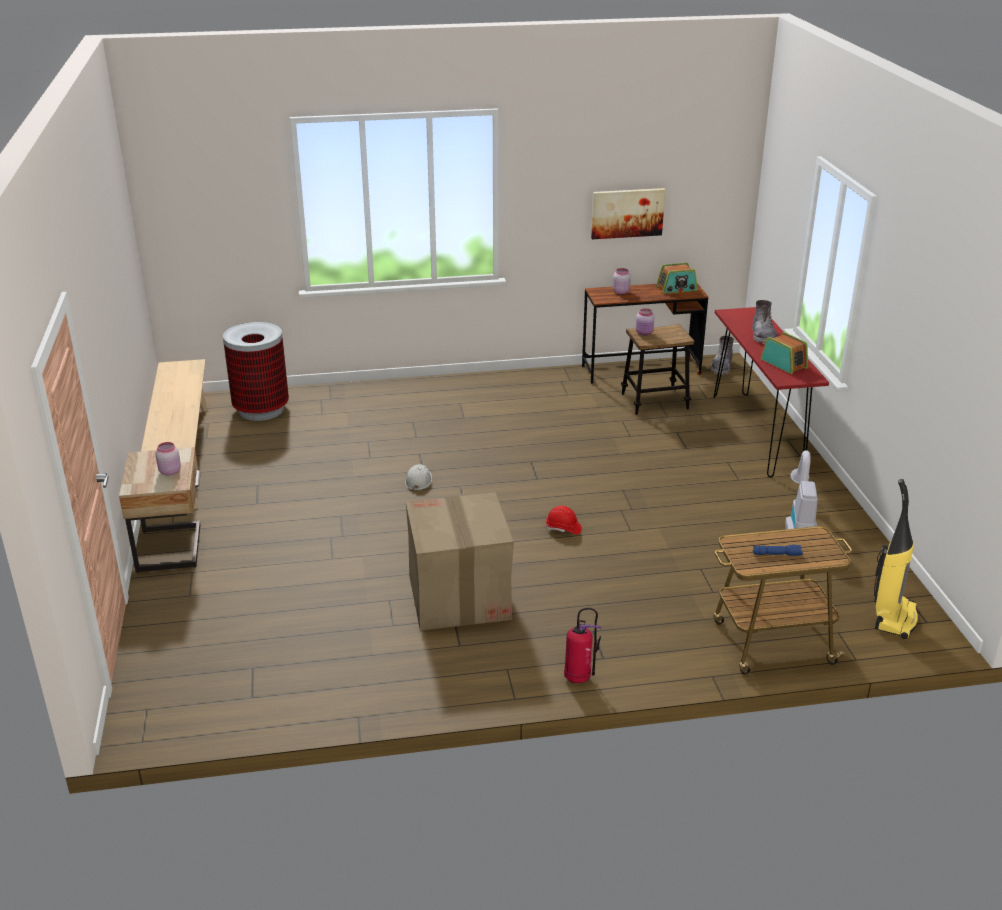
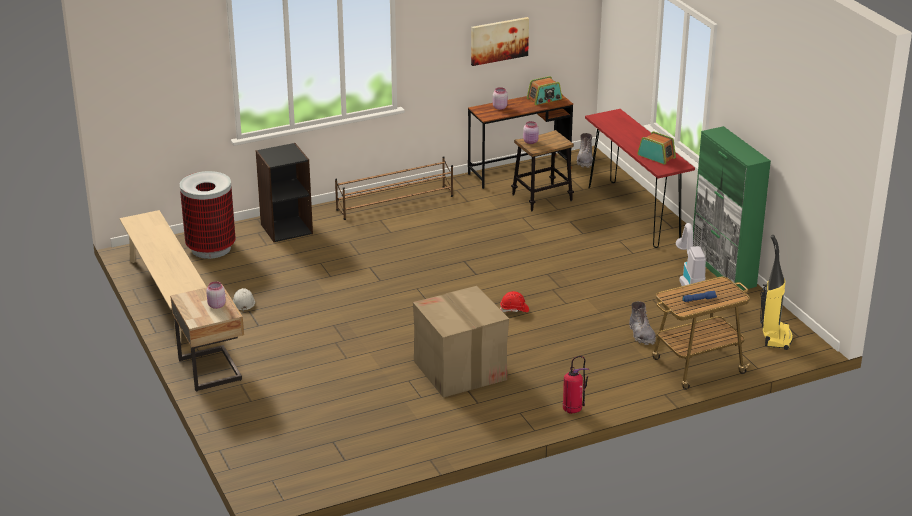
camera: 15 degrees left, 0 degrees up
white hard hat [405,464,432,491] -> white hard hat moved to [233,288,255,311]
grey boot [752,300,777,344] -> grey boot moved to [629,301,656,345]
none -> black bookcase [256,143,313,242]
none -> brown shoe rack [335,156,453,220]
none -> green cabinet [693,126,771,290]

